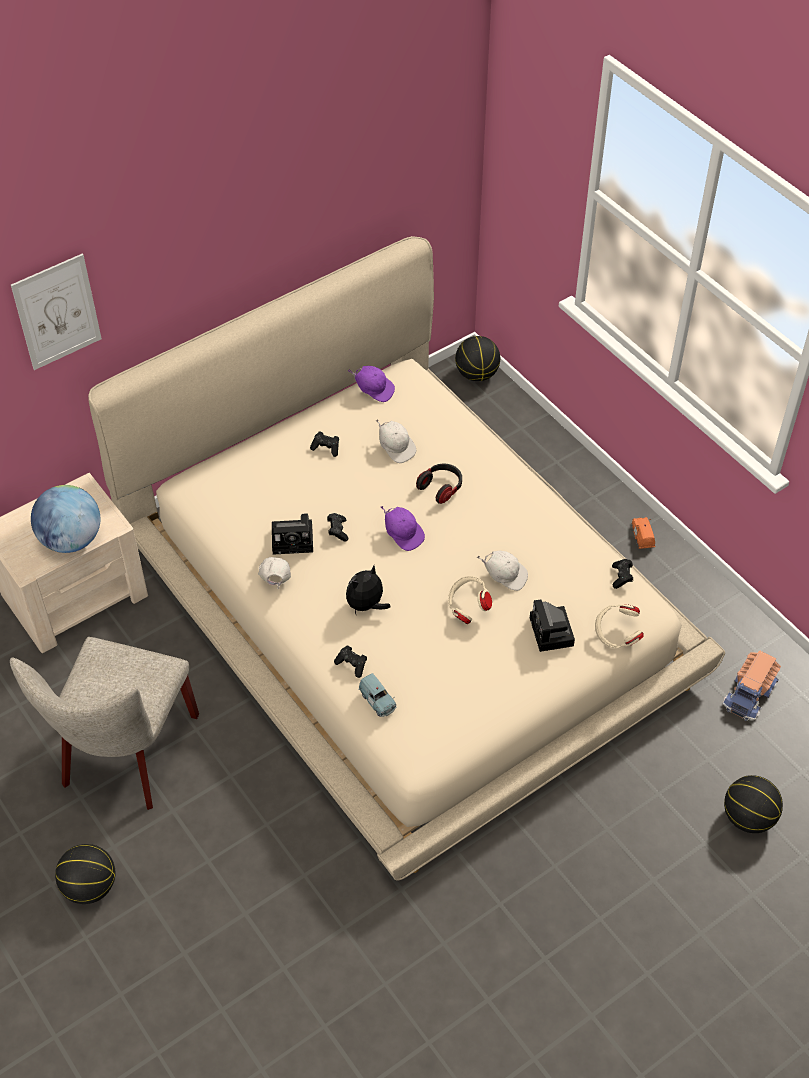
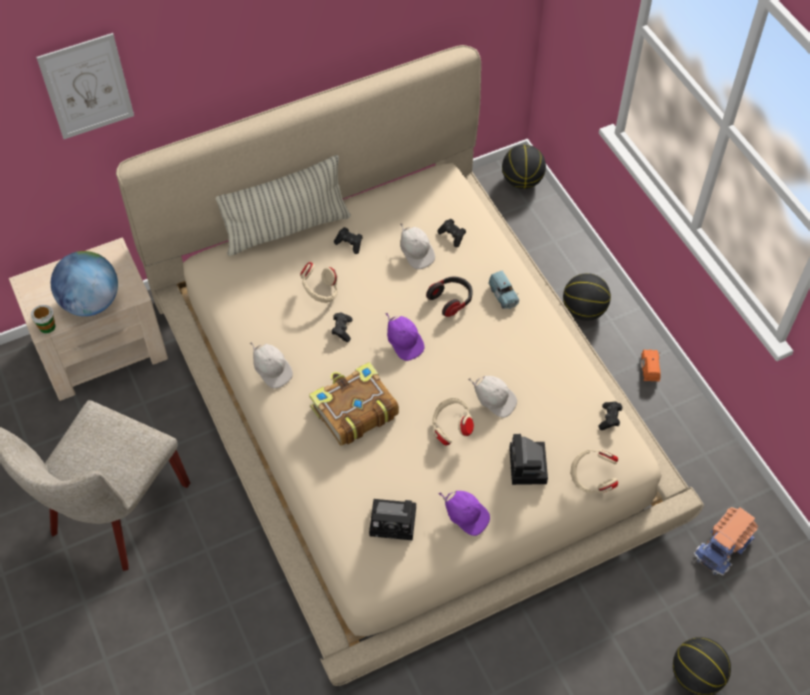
camera: 10 degrees right, 5 degrees up
basketball [55,844,115,904] -> basketball moved to [563,273,611,321]
white cap [258,557,291,589] -> white cap turned 135 degrees clockwise [250,342,293,389]
camera [272,513,313,555] -> camera moved to [369,499,416,540]
black game controller [334,646,367,678] -> black game controller moved to [438,219,466,247]
plush toy [346,566,391,614] -> book [309,362,399,446]
purple cap [348,366,395,402] -> purple cap moved to [439,491,490,536]
blue toy car [358,673,397,717] -> blue toy car moved to [488,271,519,309]
none -> cup [31,305,55,333]
none -> pillow [216,155,351,256]
none -> beige headphones [300,262,338,303]

